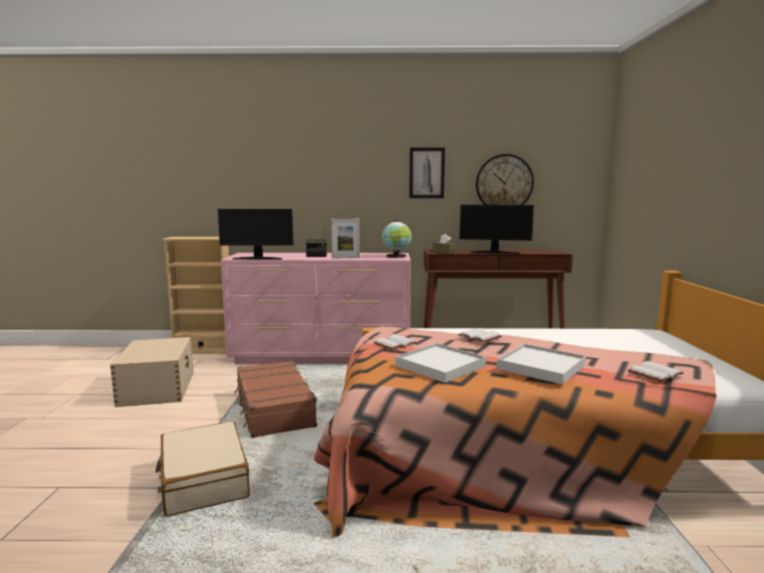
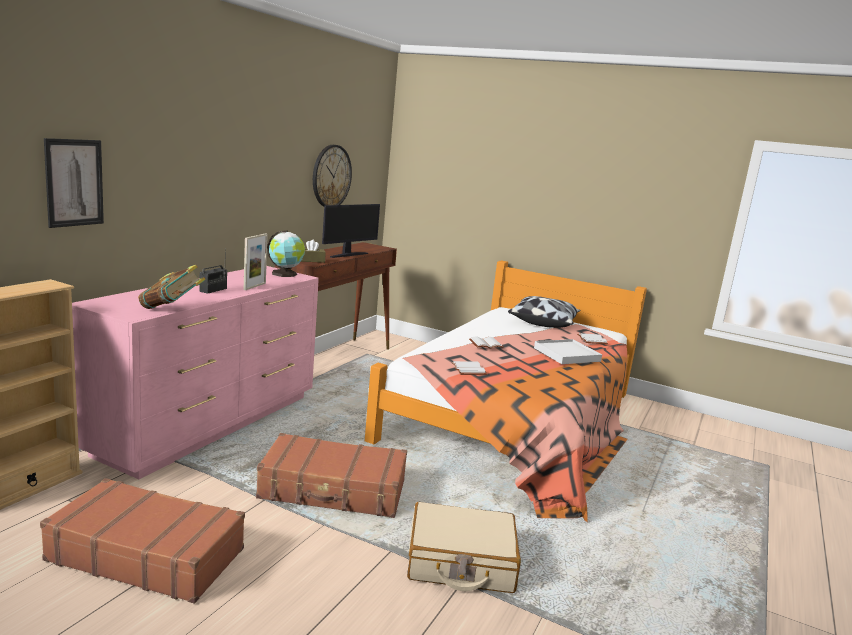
camera: 65 degrees left, 5 degrees up
beige storage box [110,337,193,407] -> brown suitcase [40,478,245,604]
monitor [218,209,294,259] -> book [138,265,206,309]
white tray [395,343,486,383] -> none
picture [409,148,445,198] -> picture moved to [44,138,104,228]
none -> pillow [508,296,580,328]

